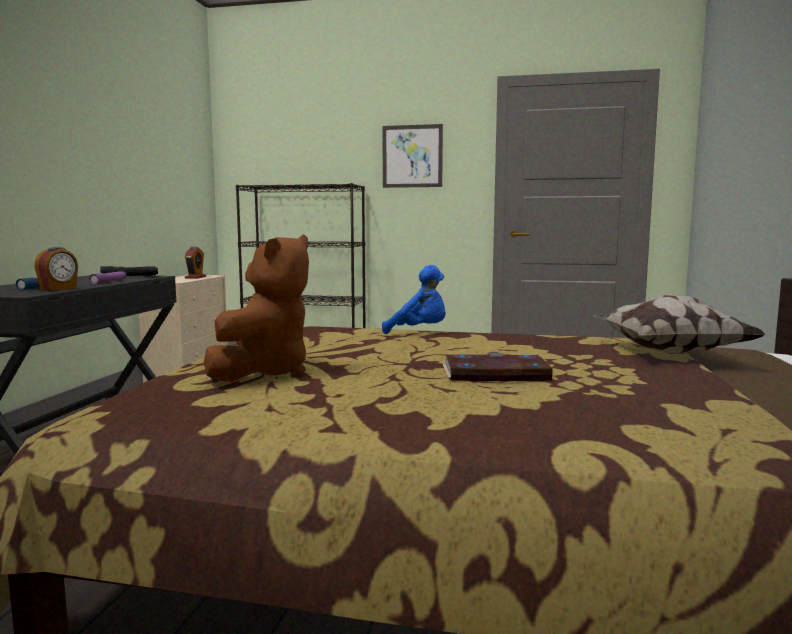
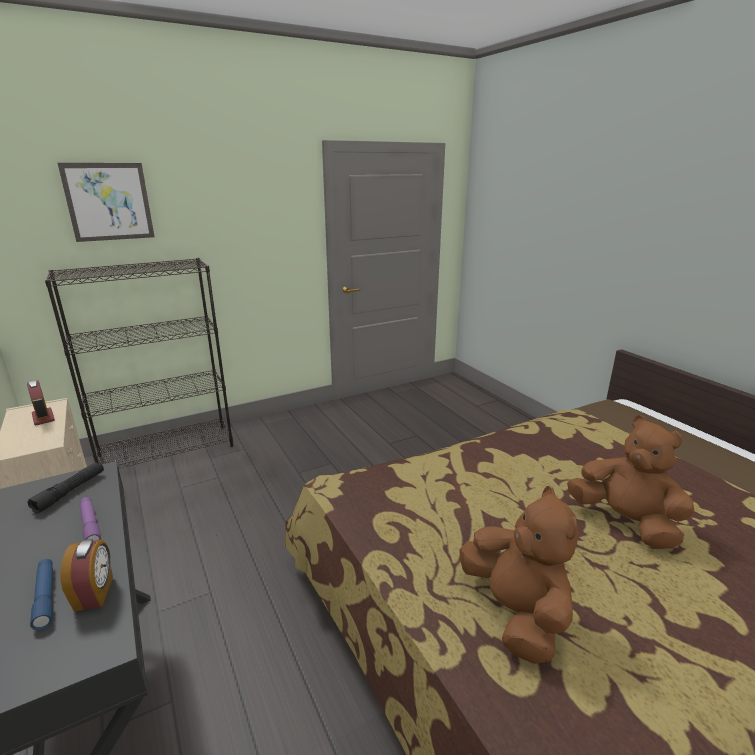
camera: 40 degrees left, 15 degrees up
blue plush toy [382,265,446,334] -> none
picture [383,124,443,188] -> picture moved to [58,163,155,242]
book [443,353,553,381] -> brown plush toy [567,415,695,549]
pillow [589,295,767,355] -> none

